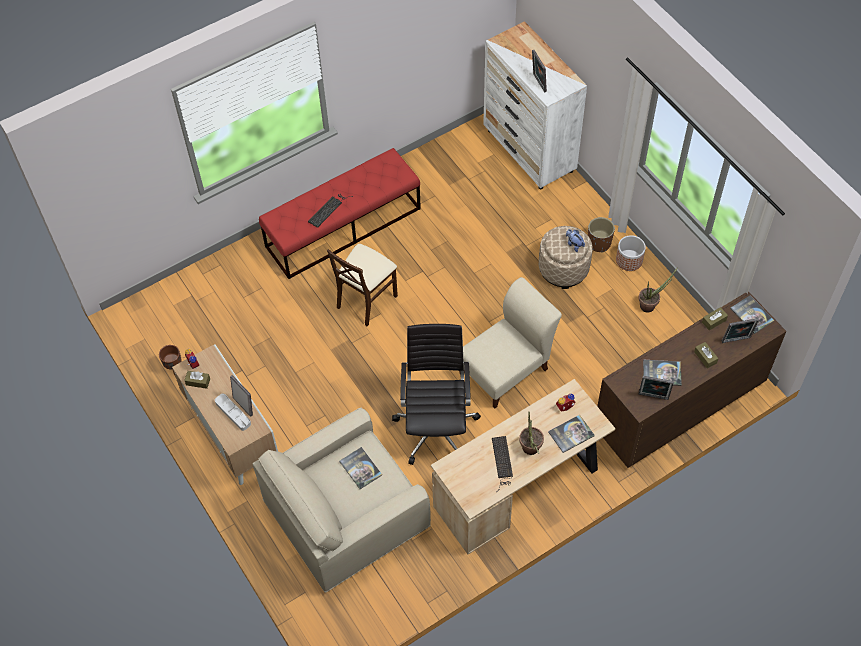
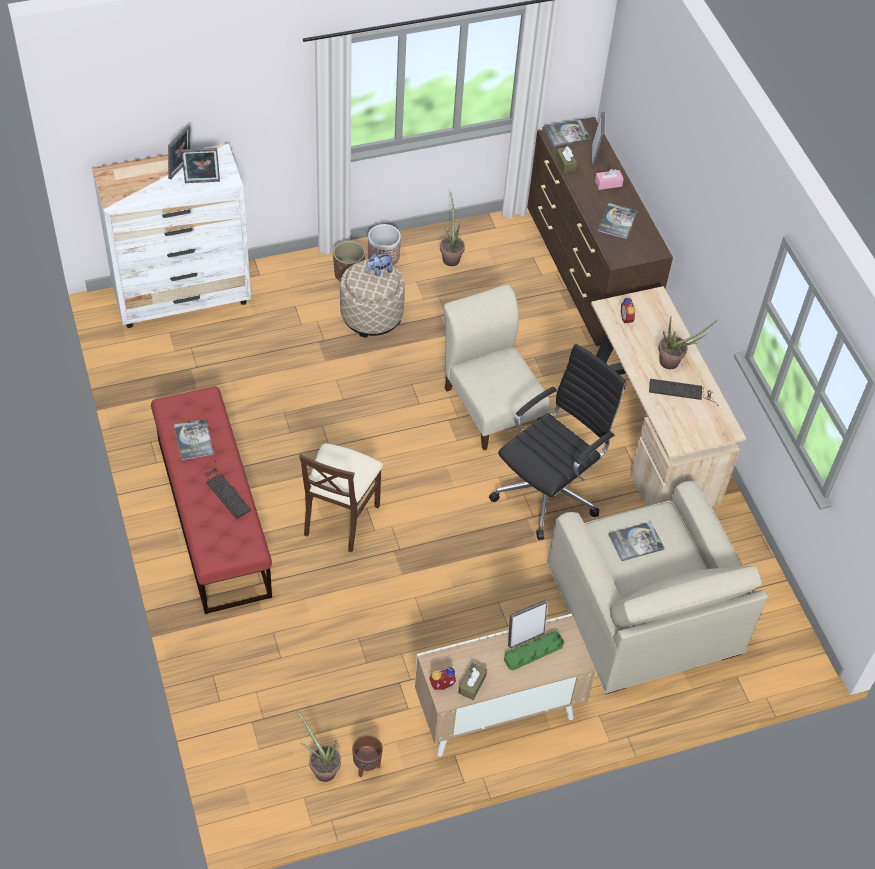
camera: 80 degrees left, 5 degrees down
grey tray [215,394,251,431] -> green tray [504,631,564,670]
beige chair [327,244,398,326] -> beige chair turned 60 degrees clockwise [299,443,383,552]
black office chair [392,324,481,465] -> black office chair turned 120 degrees clockwise [489,344,626,540]
book [548,415,595,453] -> book moved to [174,419,214,461]
picture frame [639,376,674,400] -> picture frame moved to [168,125,190,179]
brown tissue box [694,342,718,368] -> pink tissue box [595,169,624,190]
none -> potted plant [296,710,341,782]

